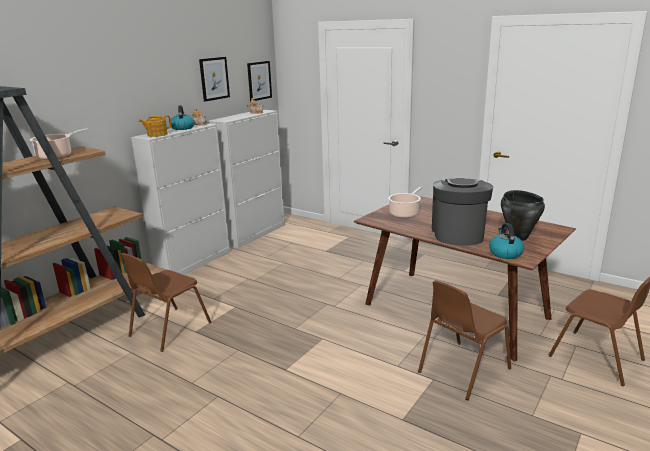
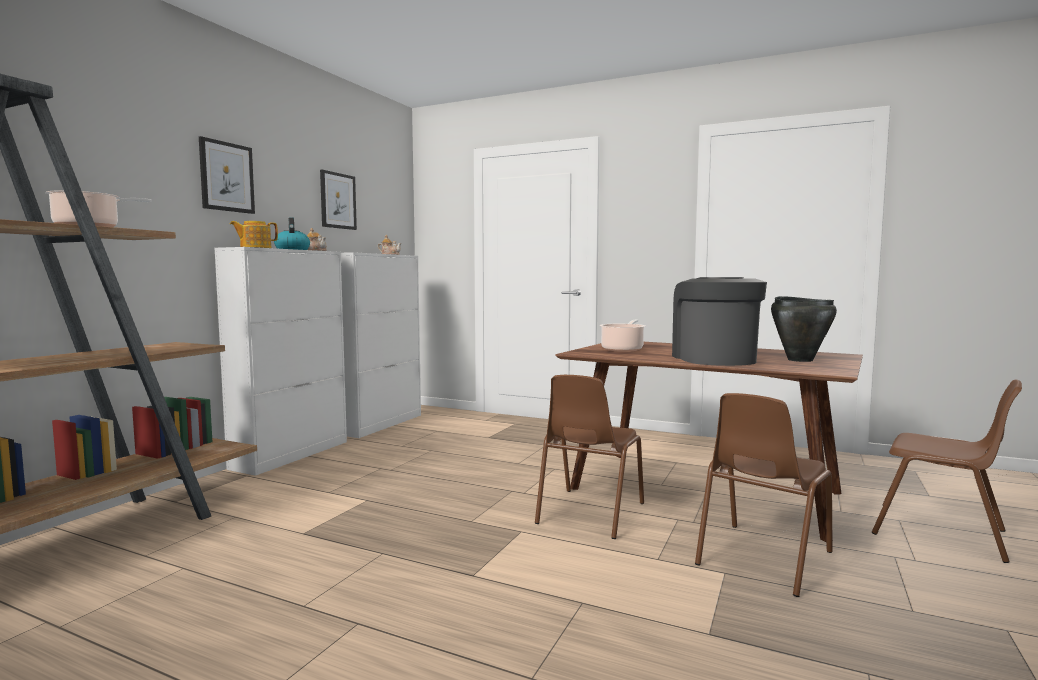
camera: 10 degrees left, 15 degrees down
brown chair [120,253,211,352] -> brown chair moved to [535,375,644,539]
picture [247,61,272,101] -> picture moved to [199,136,255,214]
kettle [489,223,524,259] -> none

